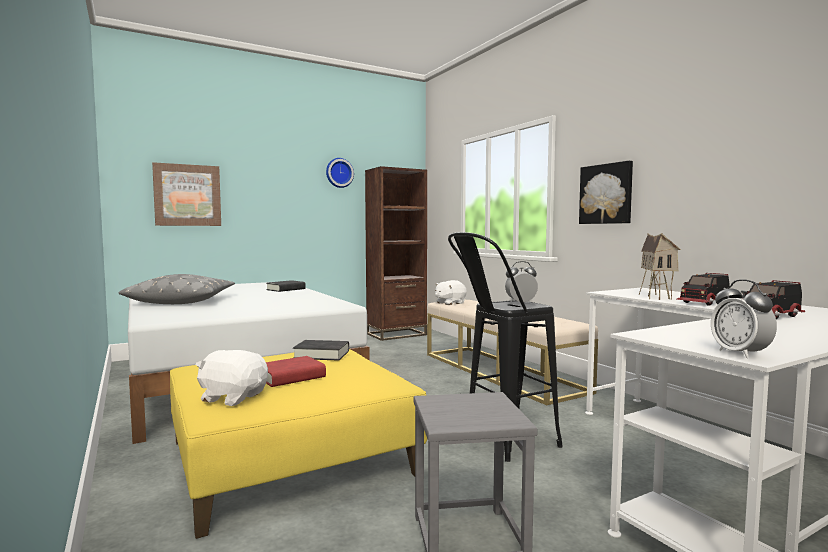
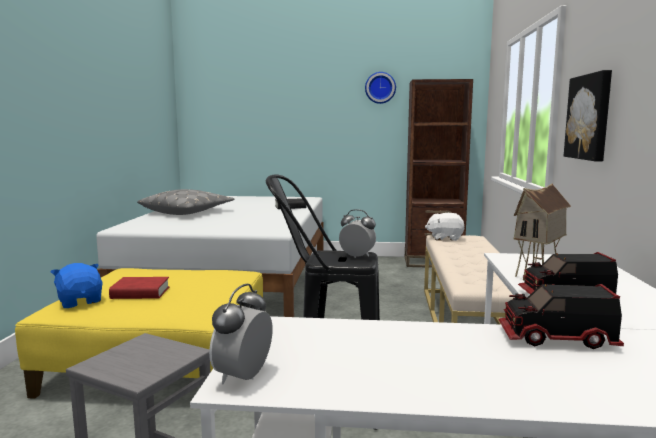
camera: 35 degrees right, 5 degrees up
picture [152,162,221,226] -> none
white plush toy [196,350,268,406] -> blue plush toy [51,263,103,308]
black book [293,340,349,361] -> none

